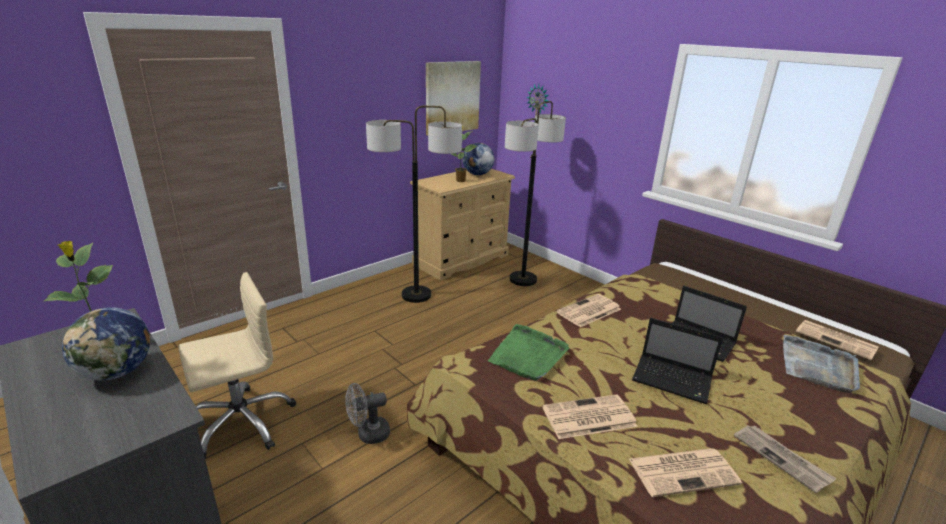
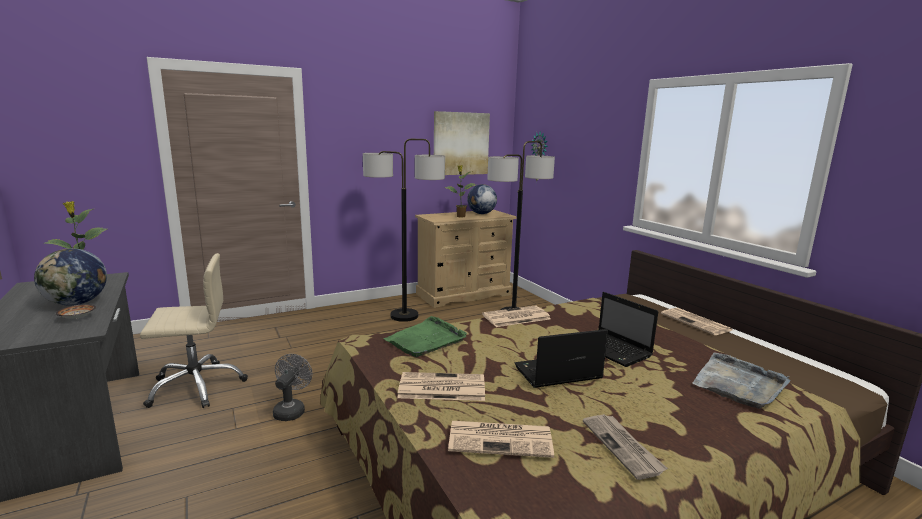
camera: 15 degrees right, 10 degrees down
grey fan [345,383,390,444] -> grey fan turned 105 degrees clockwise [273,354,312,421]
laptop [632,318,723,404] -> laptop turned 120 degrees clockwise [515,329,608,388]
newspaper [796,320,878,360] -> newspaper moved to [661,308,732,335]
none -> bowl [56,304,96,319]

